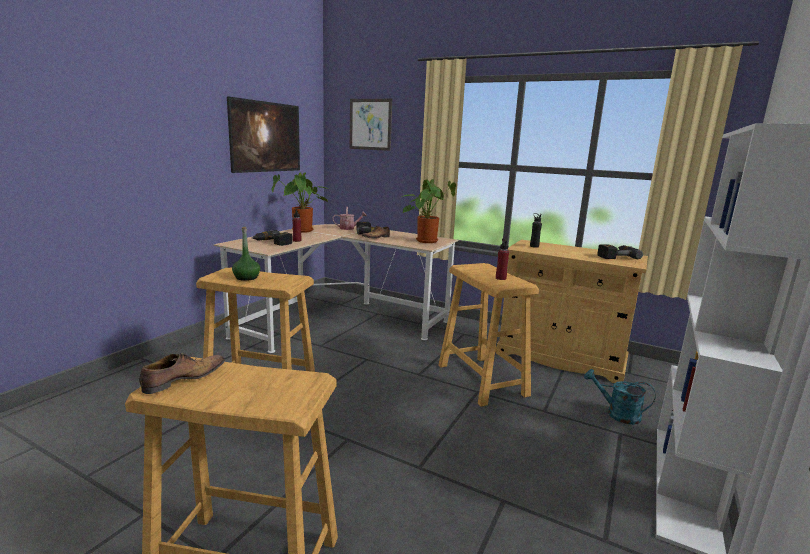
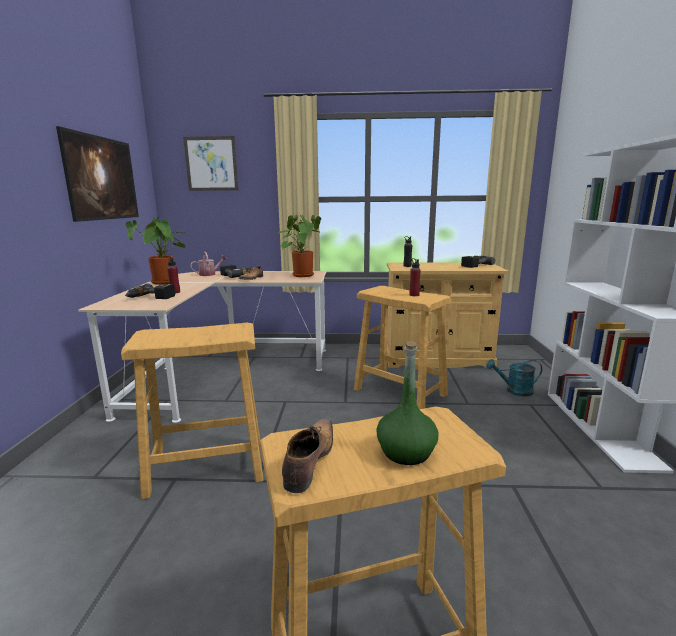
camera: 25 degrees left, 0 degrees up
green bottle [232,227,260,281] -> green bottle moved to [376,341,439,465]

